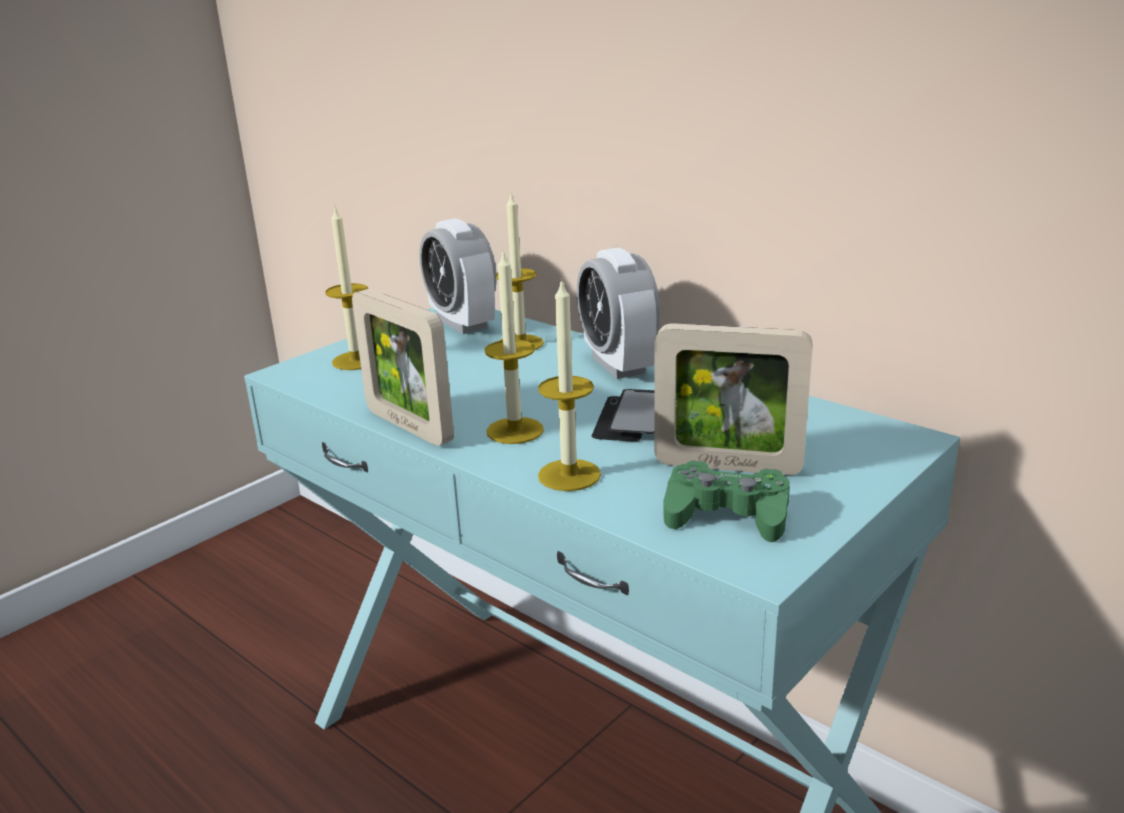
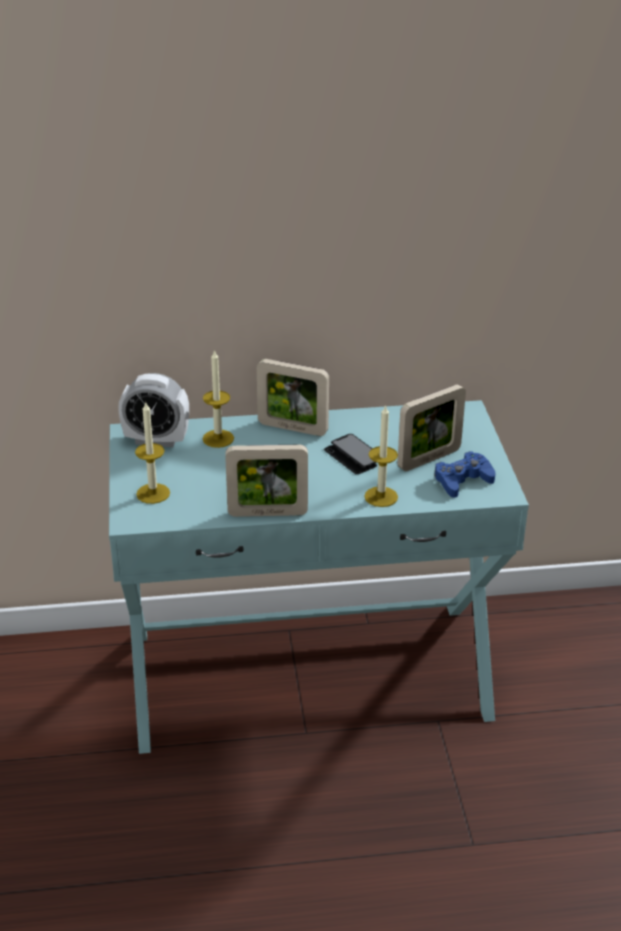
camera: 50 degrees left, 10 degrees up
candle [485,249,544,444] -> none
alarm clock [577,248,660,379] -> picture frame [257,359,329,436]
green game controller [664,461,790,542] -> blue game controller [434,451,496,498]

